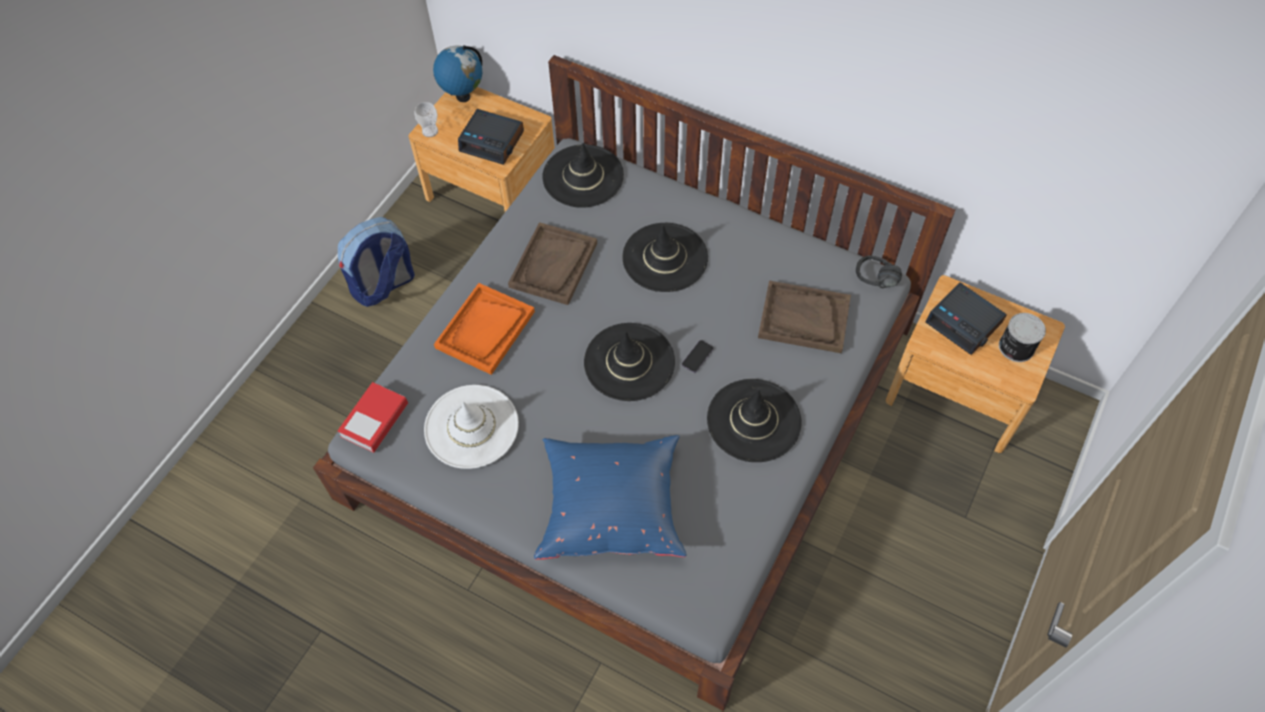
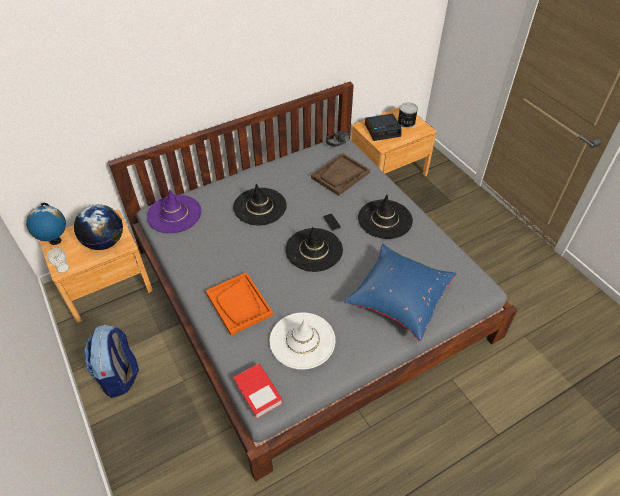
camera: 60 degrees left, 10 degrees down
alarm clock [458,109,524,165] -> globe [74,204,123,250]
brown tray [508,222,597,305] -> none
black hat [542,143,624,208] -> purple hat [147,189,201,233]

